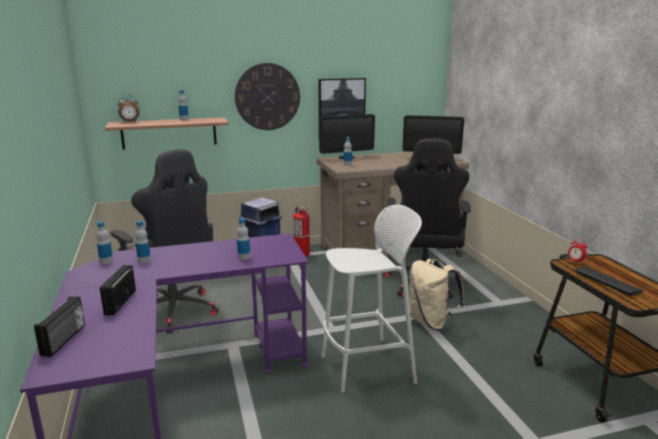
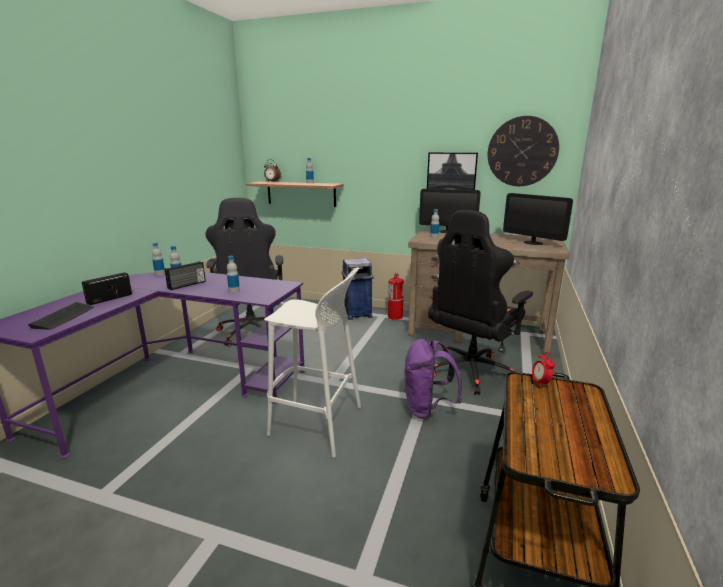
camera: 35 degrees right, 0 degrees up
radio [34,296,85,357] -> radio moved to [165,261,206,290]
wall clock [235,63,300,130] -> wall clock moved to [488,116,559,186]
beige backpack [410,259,465,330] -> purple backpack [404,339,462,419]
keyboard [575,268,644,296] -> keyboard moved to [28,302,94,330]

